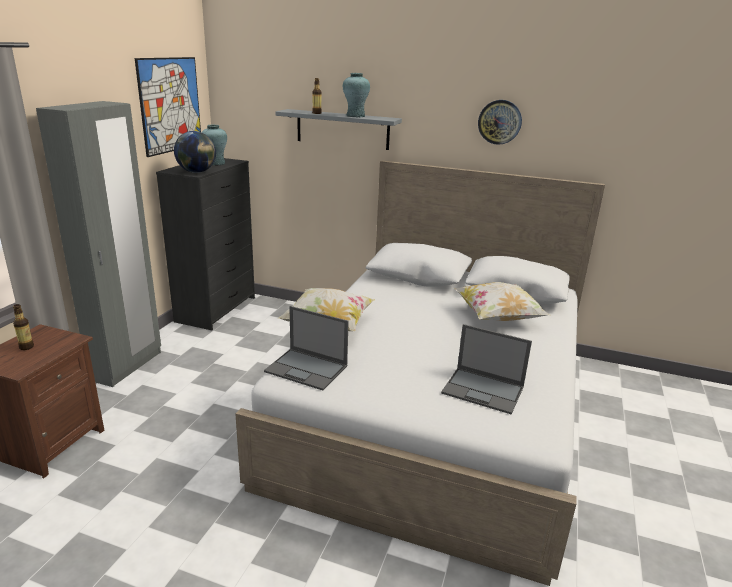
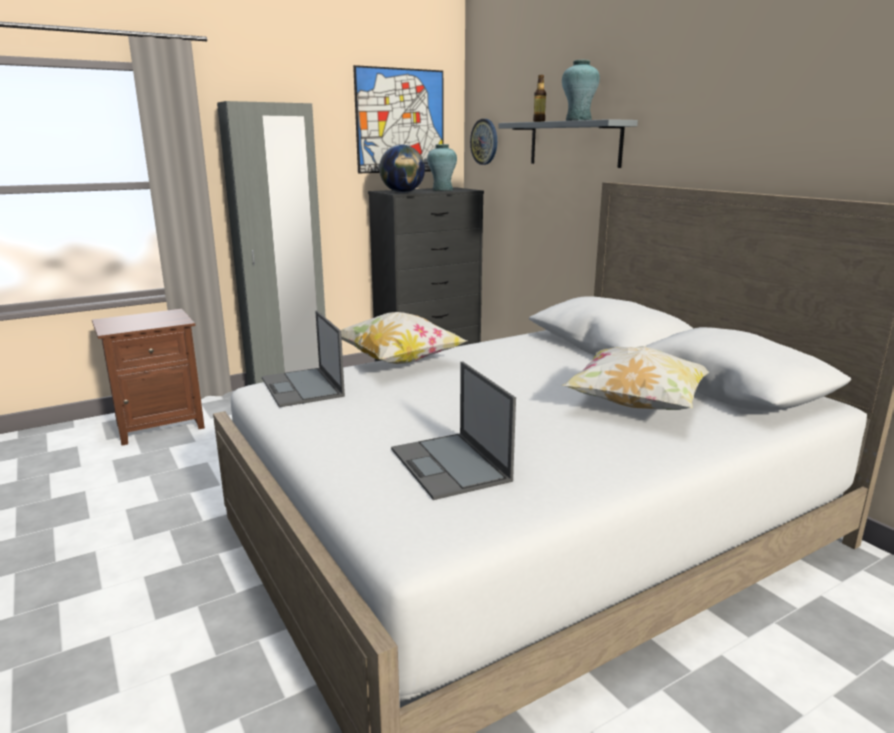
camera: 40 degrees right, 5 degrees down
bottle [13,304,34,350] -> none
wall clock [478,100,522,145] -> wall clock moved to [470,119,497,165]

